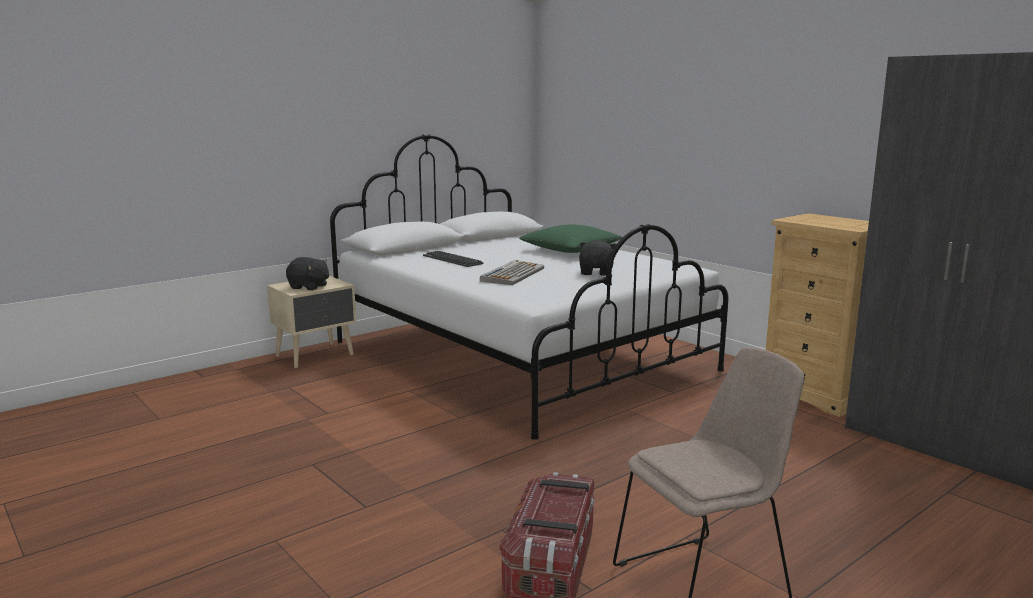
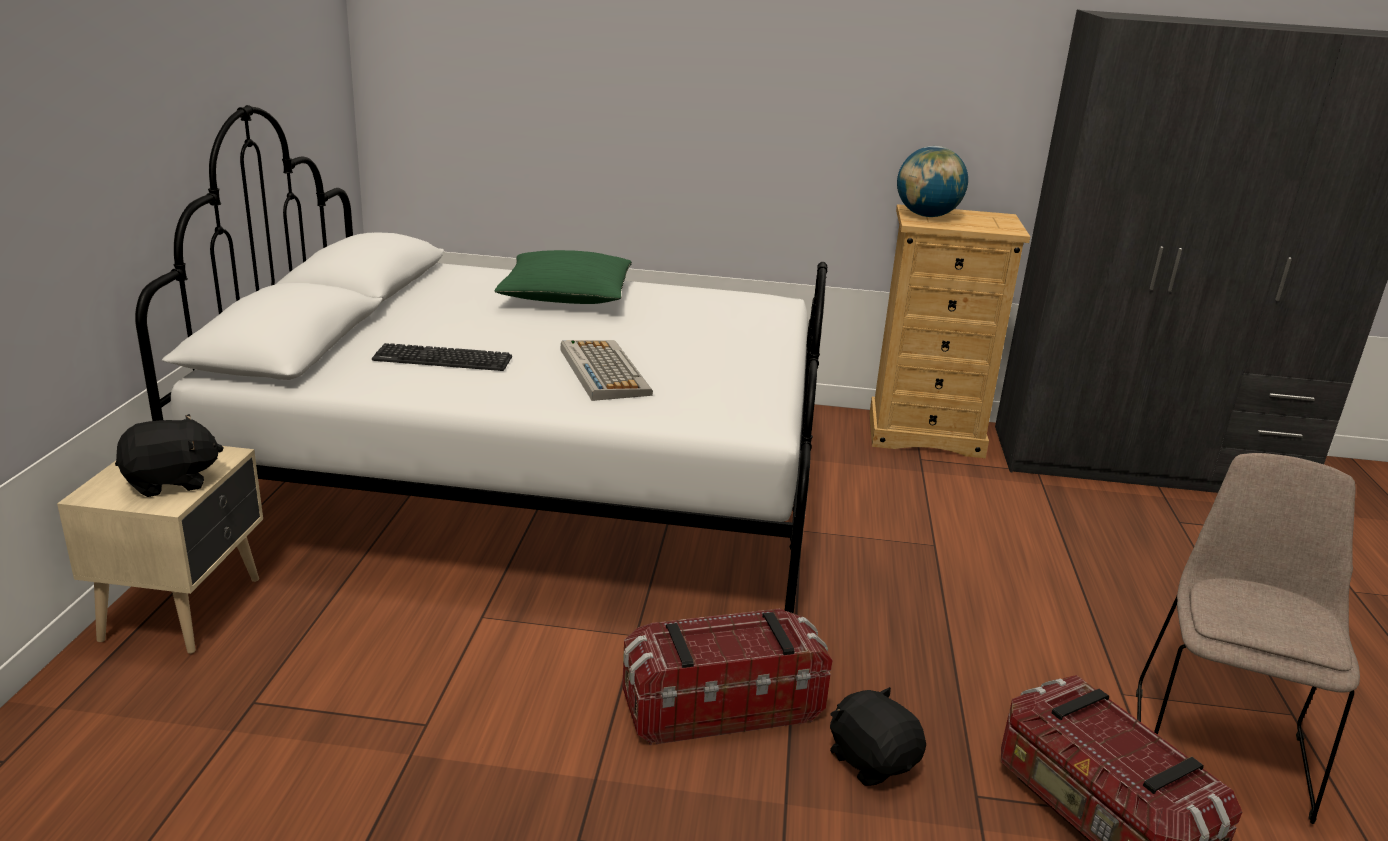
camera: 45 degrees left, 10 degrees up
black plush toy [579,240,616,276] -> black plush toy moved to [830,687,926,786]
none -> storage box [622,608,832,745]
none -> globe [897,146,968,217]

